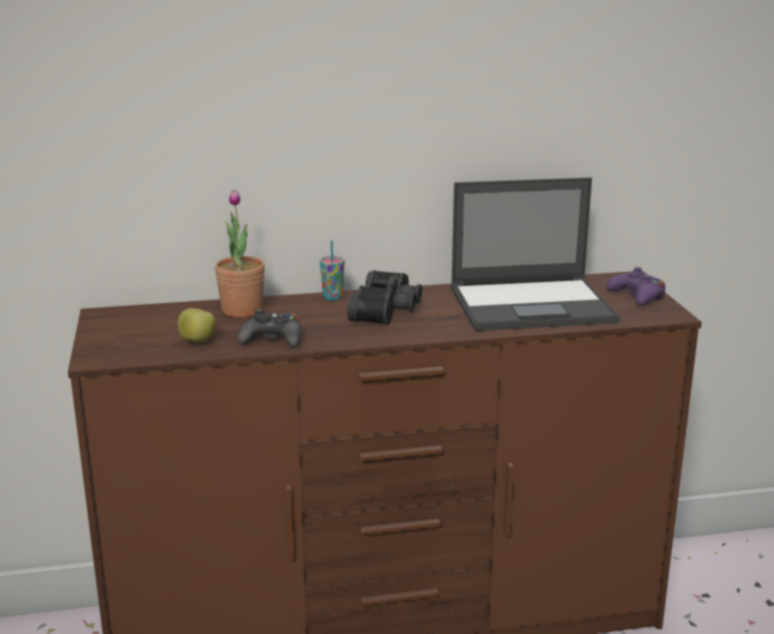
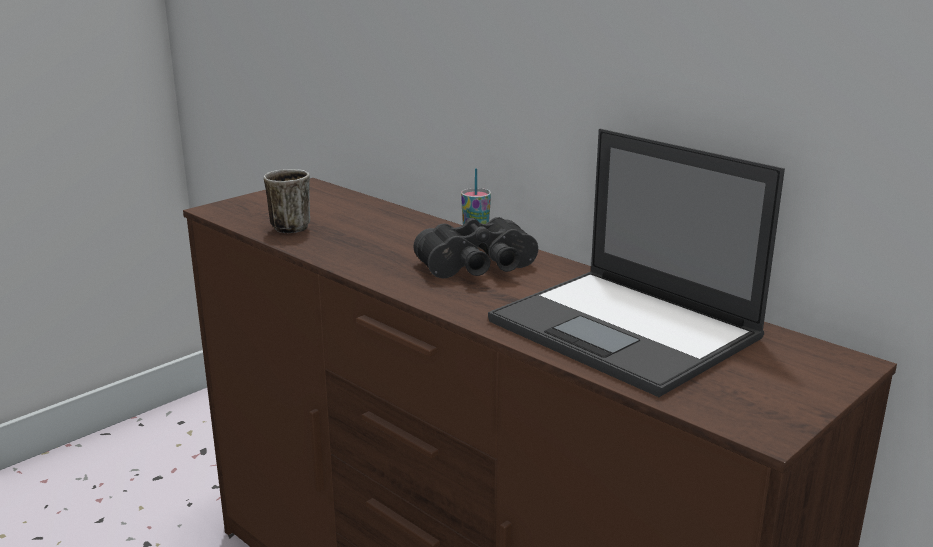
camera: 55 degrees right, 0 degrees up
apple [178,308,216,342] -> mug [264,169,310,233]
potted plant [215,189,265,318] -> none
black game controller [238,309,301,347] -> none
purple game controller [606,267,666,306] -> none

